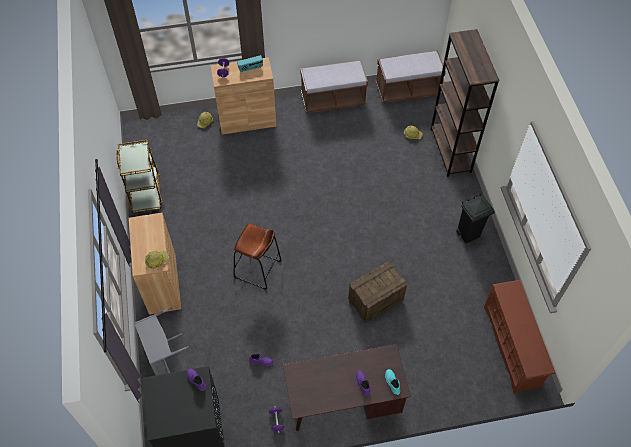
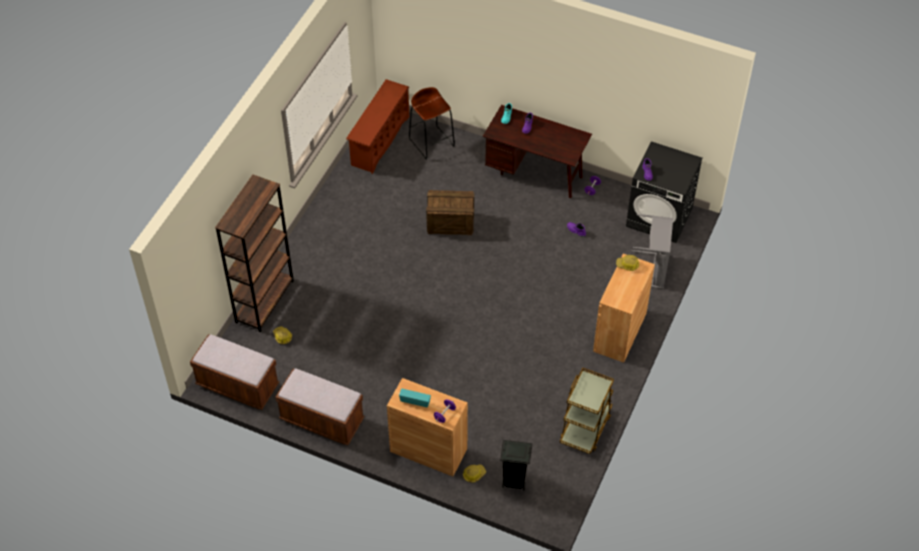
camera: 145 degrees left, 5 degrees down
brown stool [234,224,281,290] -> brown stool moved to [409,87,455,160]
black trash can [456,194,495,243] -> black trash can moved to [500,440,532,491]

